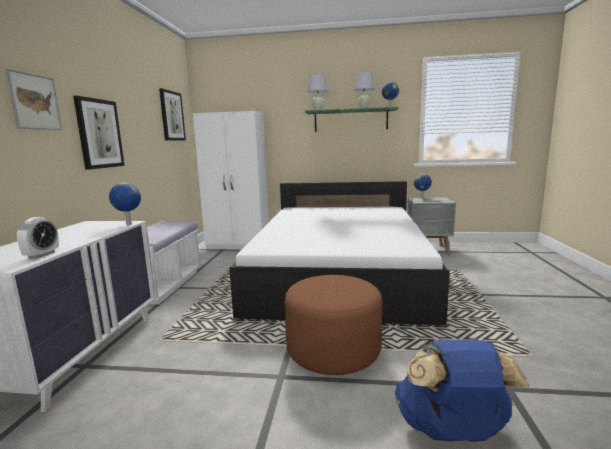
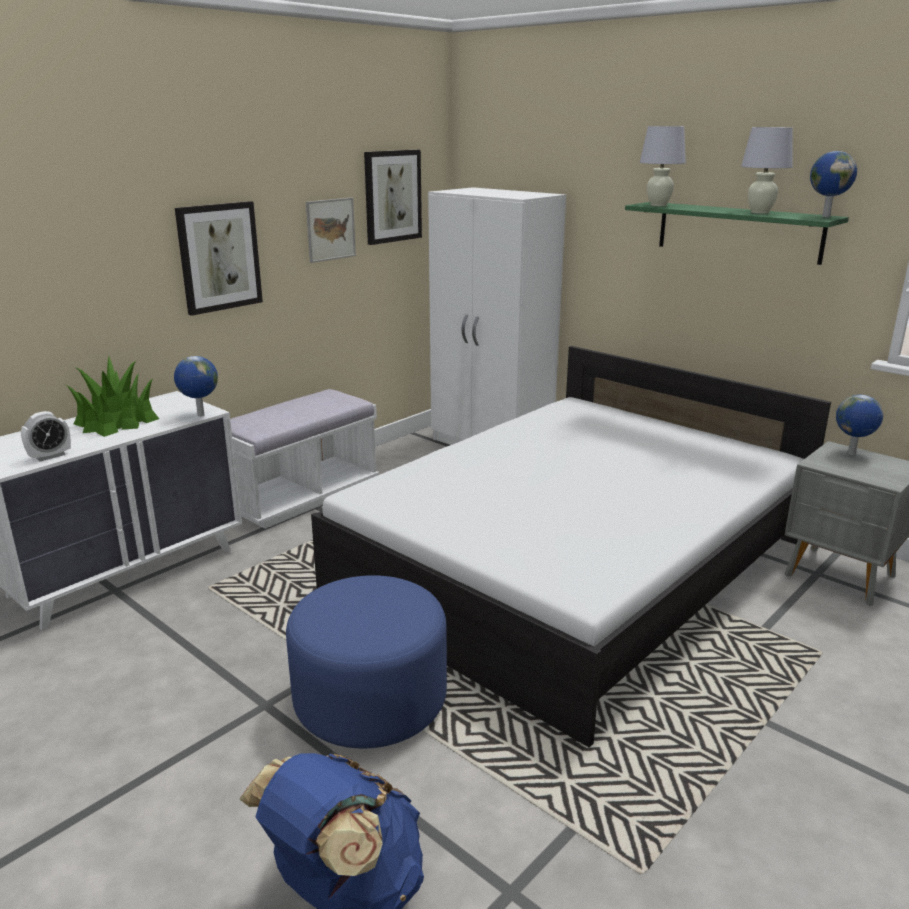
camera: 35 degrees right, 10 degrees up
picture [5,68,62,130] -> picture moved to [306,198,356,263]
brown ottoman [284,275,382,375] -> blue ottoman [286,575,447,748]
none -> potted plant [66,356,159,437]

